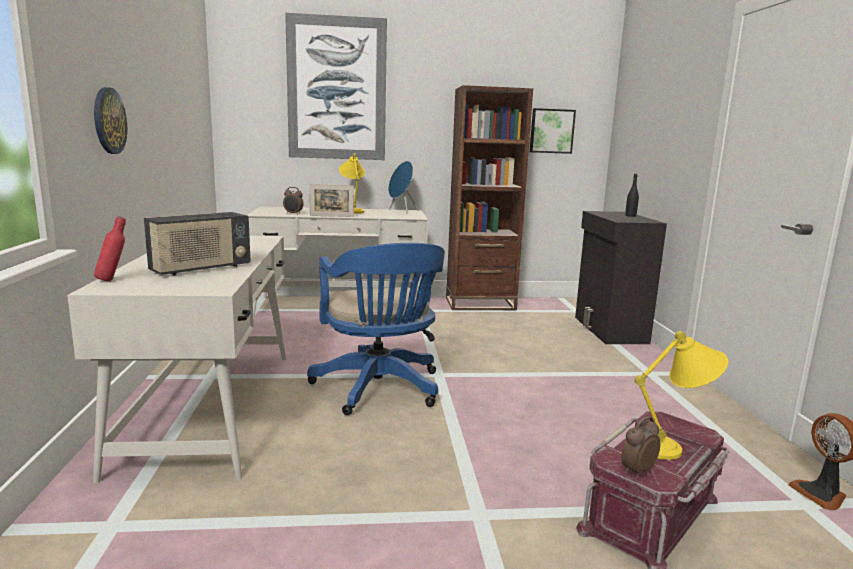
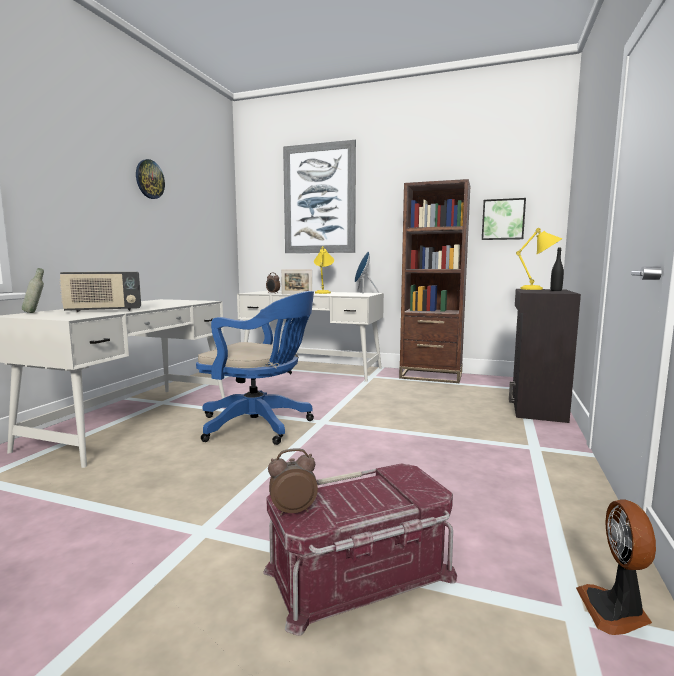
camera: 25 degrees right, 5 degrees down
wall clock [94,87,127,154] -> wall clock moved to [136,159,165,199]
red bottle [94,216,126,281] -> grey bottle [22,268,44,313]
blue office chair [307,243,445,415] -> blue office chair turned 75 degrees counterclockwise [196,291,314,445]
yellow table lamp [634,331,728,460] -> yellow table lamp moved to [516,228,563,290]

